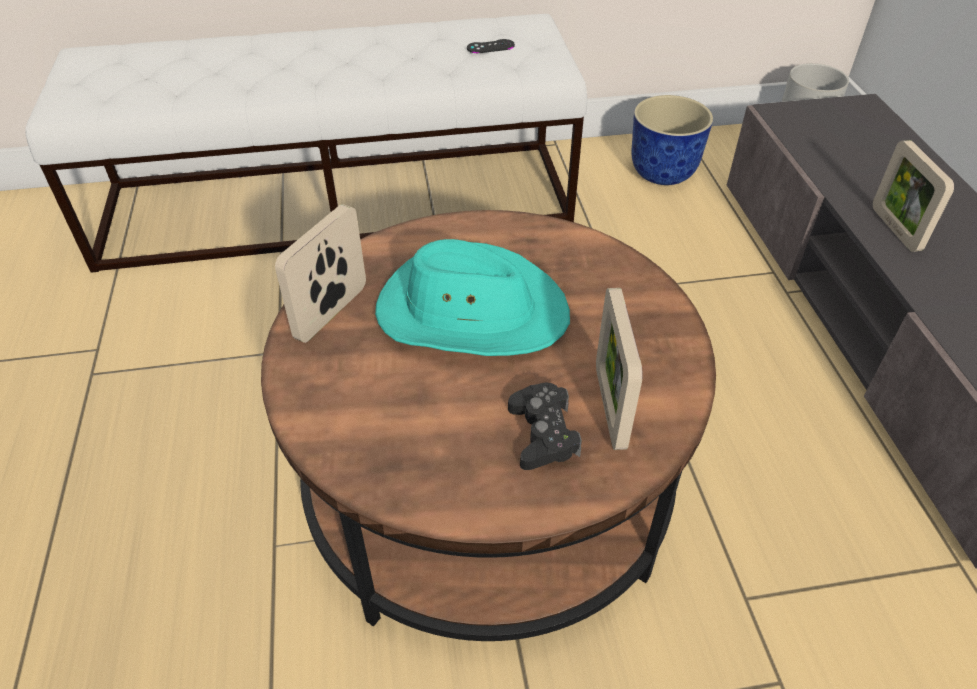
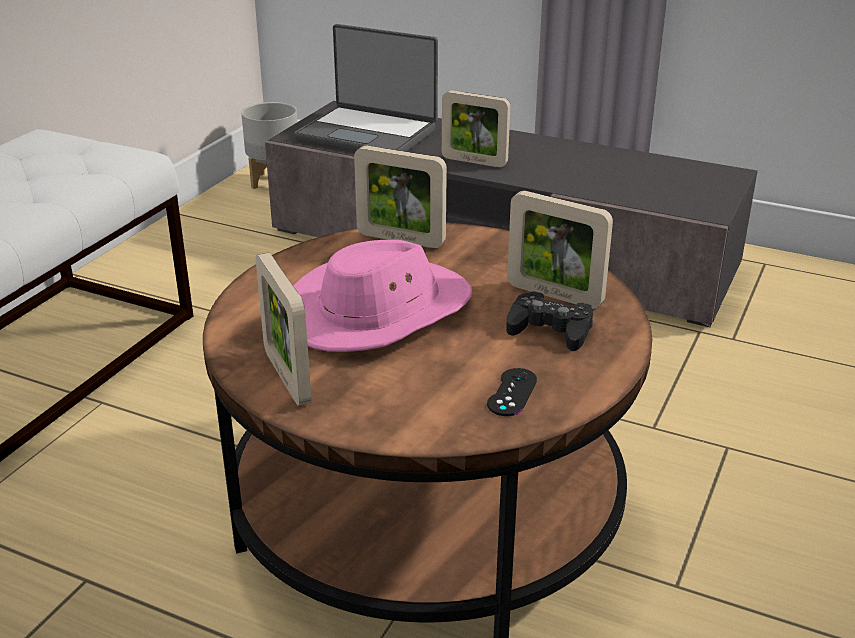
camera: 55 degrees left, 15 degrees down
turquoise hat [375,239,570,356] -> pink hat [293,240,472,352]
black game controller [467,39,515,53] -> black game controller moved to [487,368,537,416]
planter [632,95,713,185] -> none
none -> laptop [294,24,438,152]
none -> picture frame [354,146,447,248]

